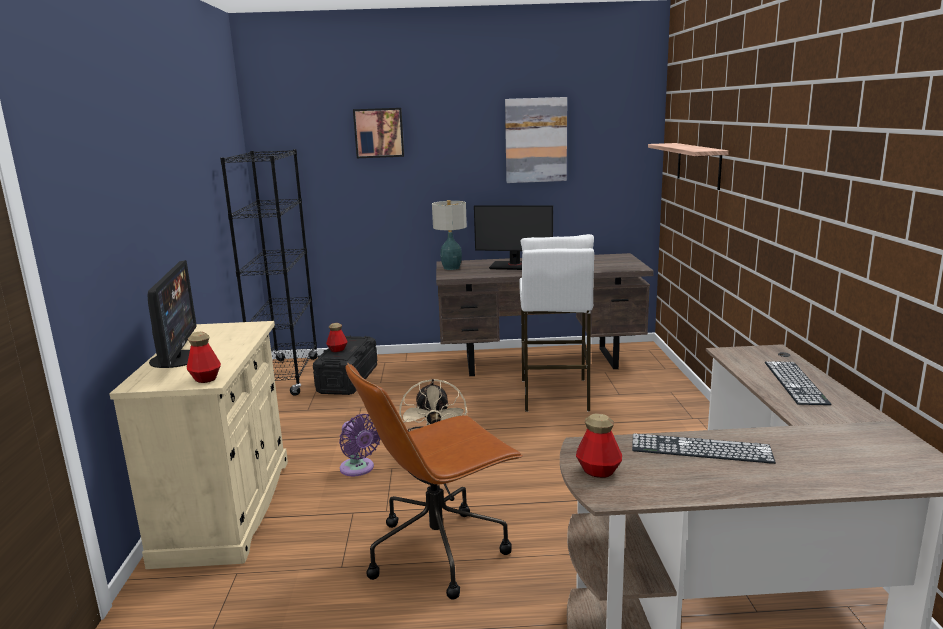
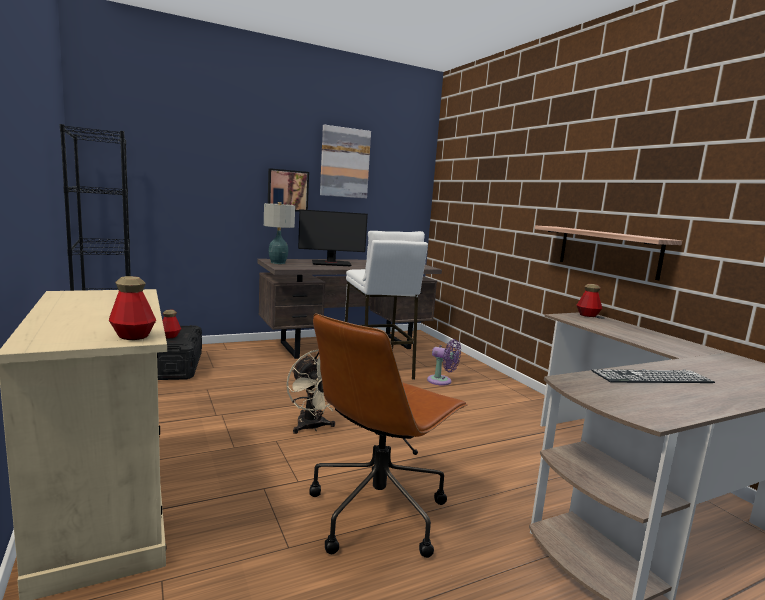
camera: 25 degrees left, 5 degrees down
monitor [148,260,197,368] -> none
purple fan [339,414,380,476] -> purple fan moved to [427,339,461,386]
picture [353,108,404,158] -> picture moved to [268,168,309,212]
bottle [576,413,622,478] -> bottle moved to [577,284,602,317]
shelf [648,143,729,190] -> shelf moved to [535,226,682,280]
keyboard [765,361,832,405] -> none

